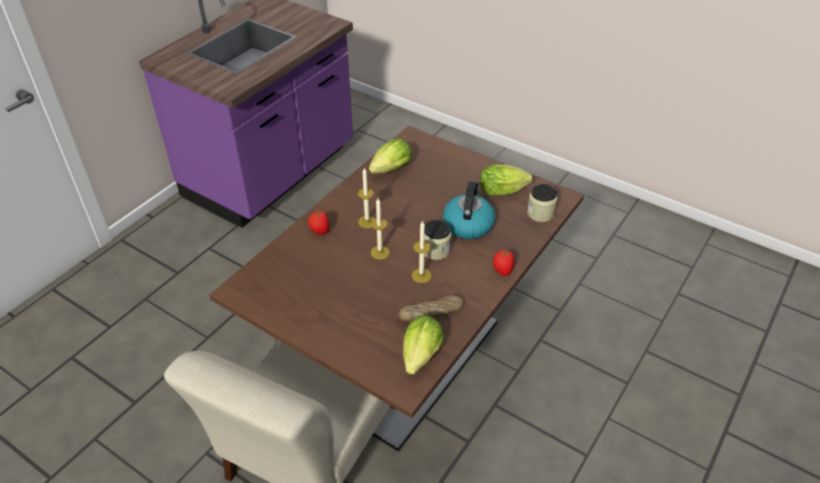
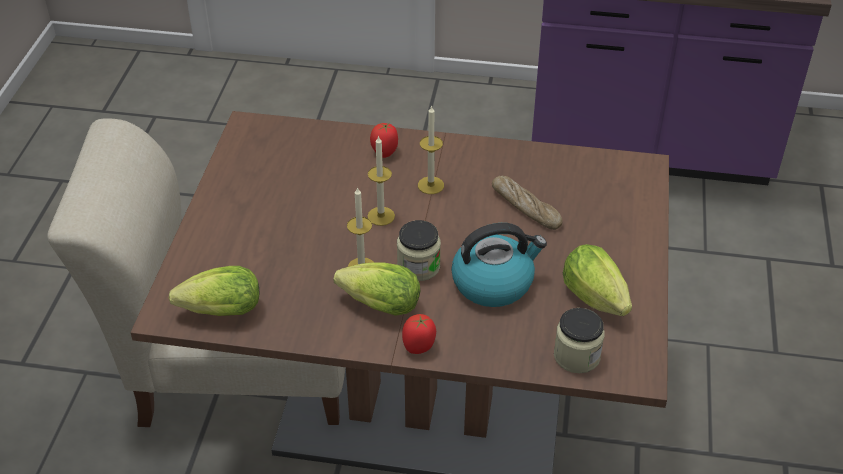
camera: 65 degrees right, 0 degrees up
lettuce [369,139,412,174] -> lettuce moved to [333,262,420,316]
bread [398,295,464,321] -> bread moved to [492,176,563,230]

